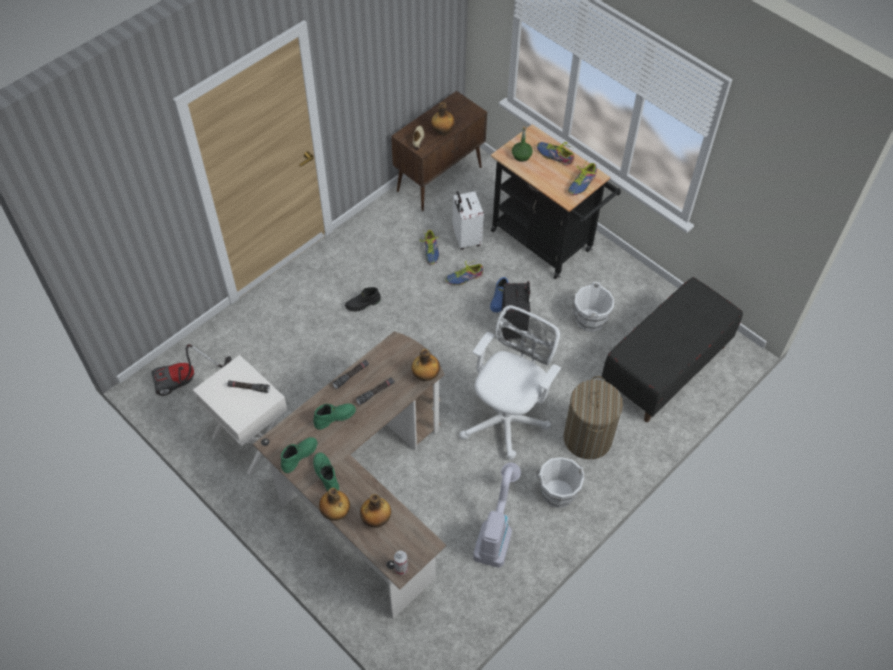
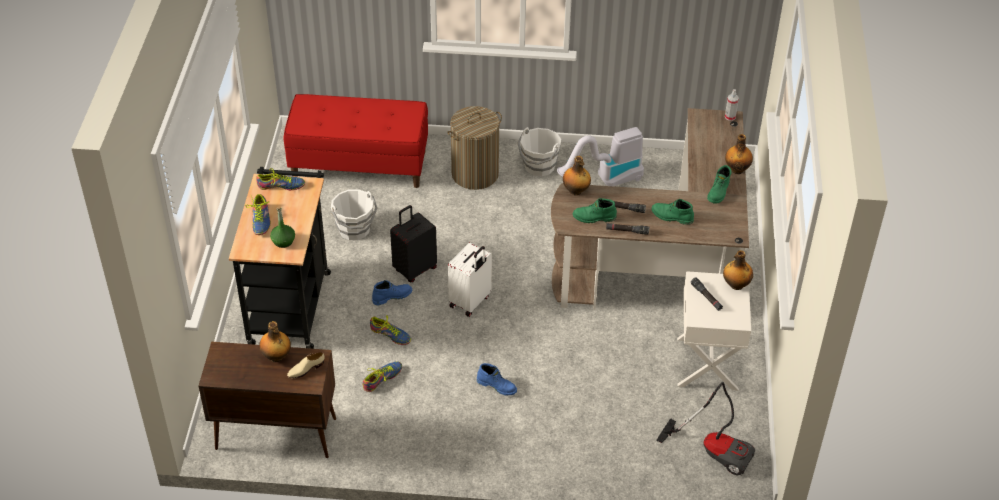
camera: 130 degrees left, 10 degrees down
green boot [281,437,318,473] -> green boot moved to [573,198,617,223]
black boot [345,287,381,311] -> blue boot [477,363,517,395]
bottle [360,494,391,528] -> bottle moved to [723,250,753,290]
white suitcase [452,191,484,250] -> white suitcase moved to [448,242,492,317]
white office chair [460,305,561,460] -> none
black bench [602,277,743,422] -> red bench [284,94,428,188]

